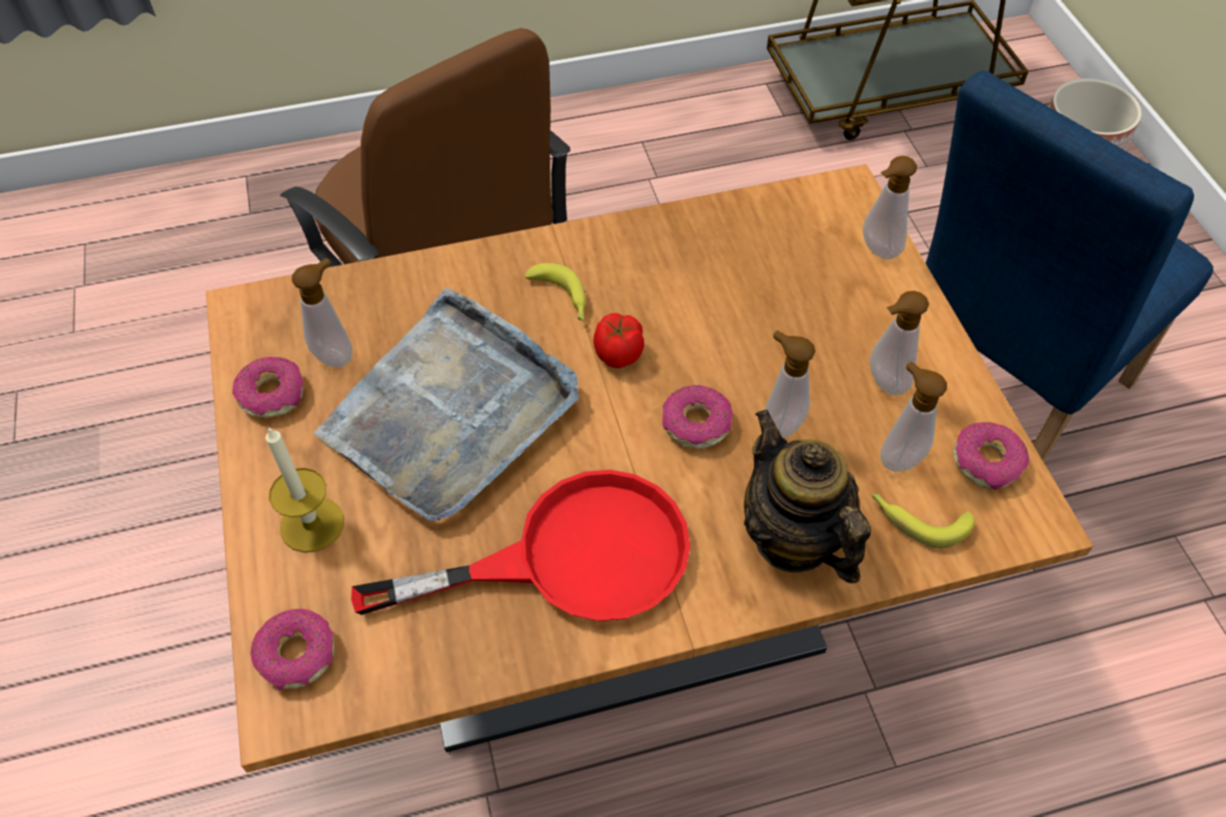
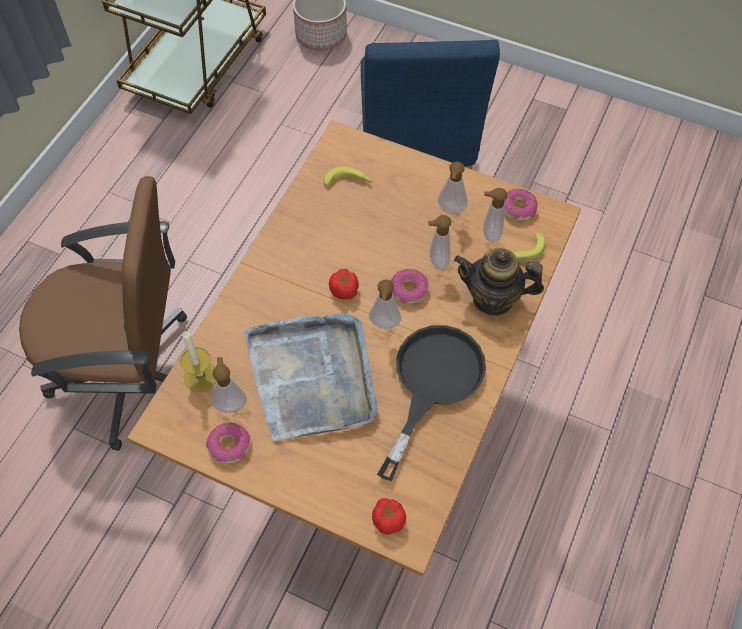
camera: 50 degrees left, 5 degrees up
donut [250,609,334,690] -> tomato [372,498,406,535]
candle [266,426,344,553] -> candle moved to [180,331,216,392]
red frying pan [351,470,690,621] -> black frying pan [377,325,486,481]
banana [525,263,586,321] -> banana moved to [324,166,373,186]
soap dispenser [863,156,917,259] -> soap dispenser moved to [369,280,401,329]

